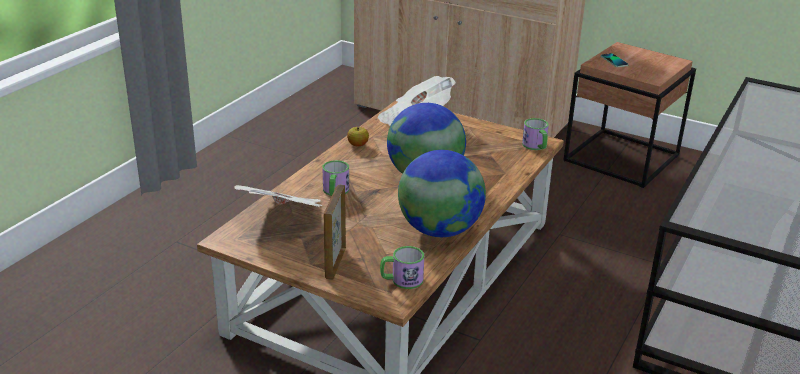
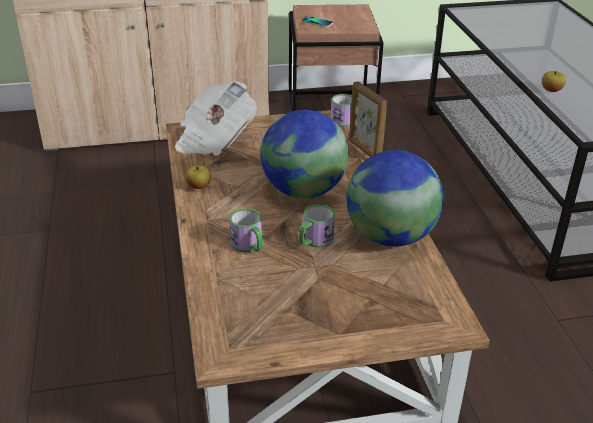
camera: 40 degrees left, 5 degrees up
newspaper [234,185,323,207] -> none
picture frame [324,185,346,280] -> picture frame moved to [349,81,387,157]
mug [380,246,424,289] -> mug moved to [299,204,335,248]
none -> apple [542,71,566,92]

